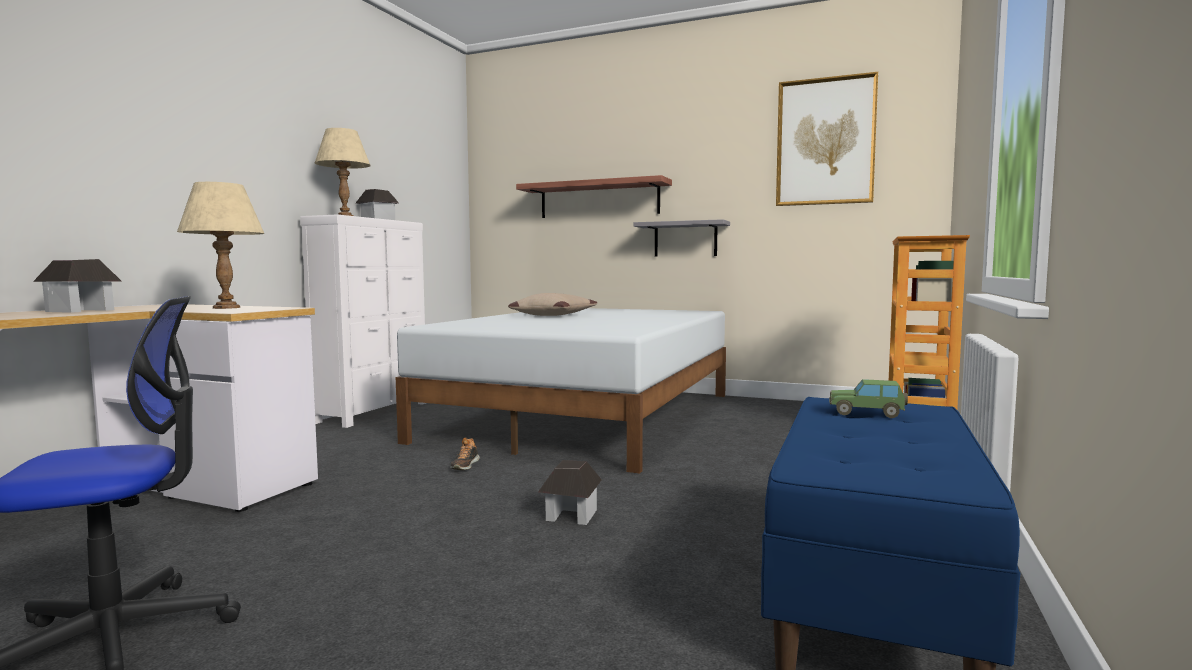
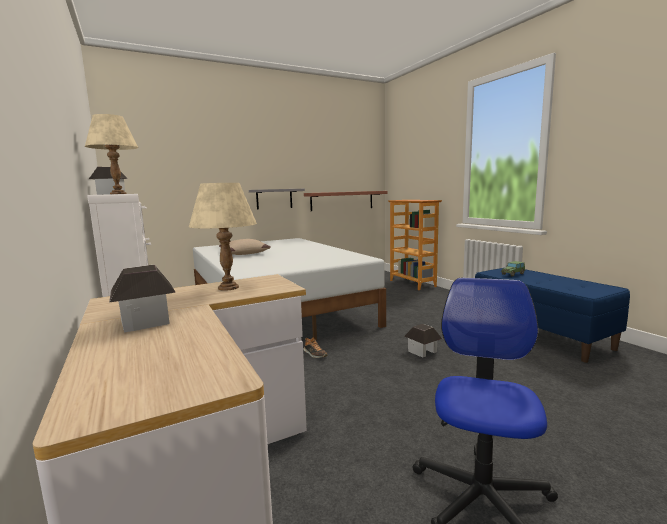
camera: 50 degrees left, 5 degrees up
shelf [516,175,672,218] -> shelf moved to [304,191,387,211]
picture [776,72,878,206] -> none

